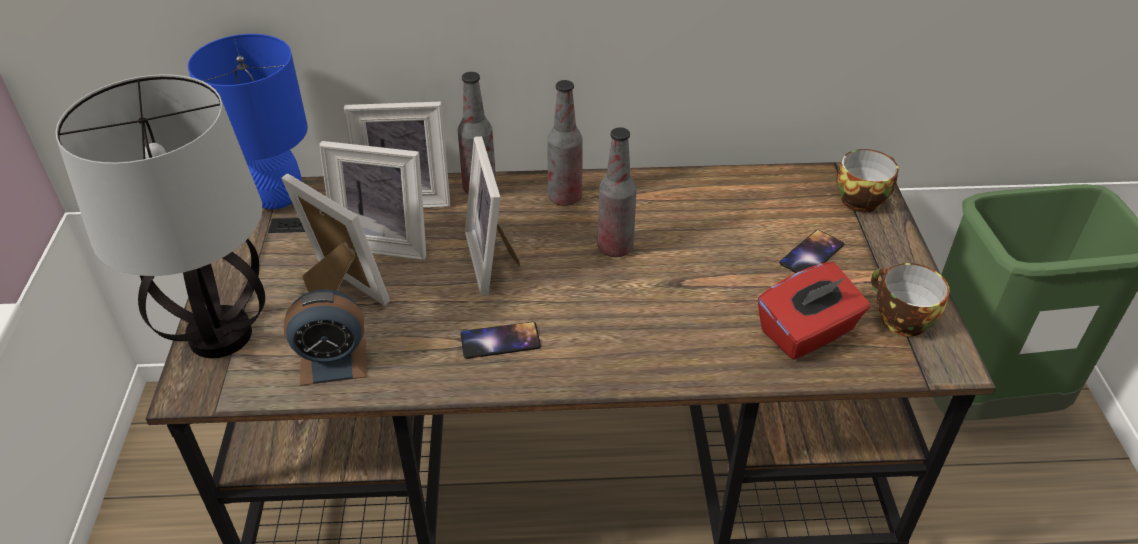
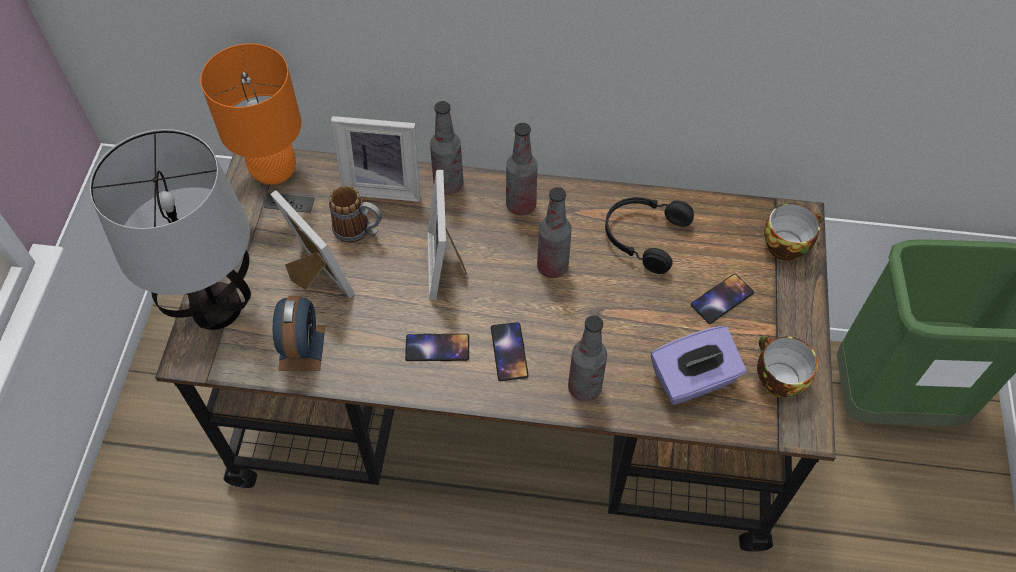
camera: 10 degrees right, 15 degrees up
blue table lamp [188,34,308,209] -> orange table lamp [200,43,301,185]
alarm clock [284,290,367,386] -> alarm clock turned 90 degrees counterclockwise [273,296,325,371]
picture frame [319,141,426,260] -> mug [329,185,382,243]
red tissue box [758,262,870,360] -> purple tissue box [651,326,746,405]
none -> phone [491,322,529,381]
none -> bottle [568,315,607,401]
none -> black headphones [605,197,694,274]

